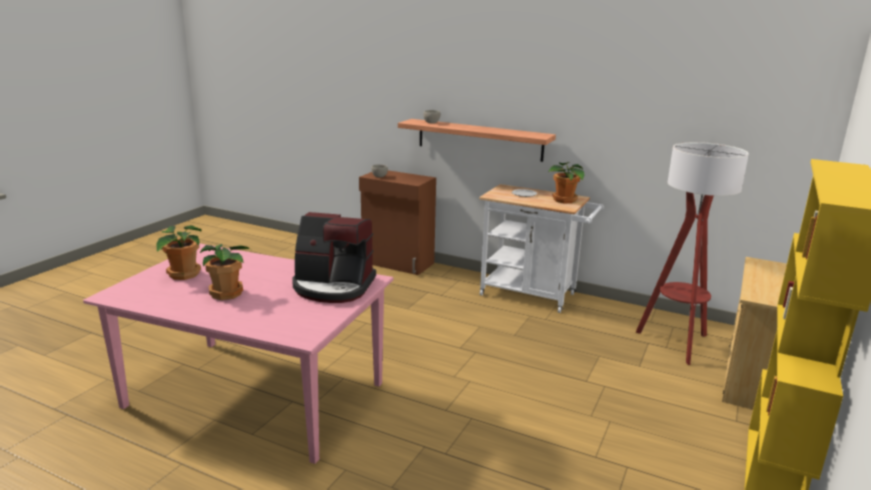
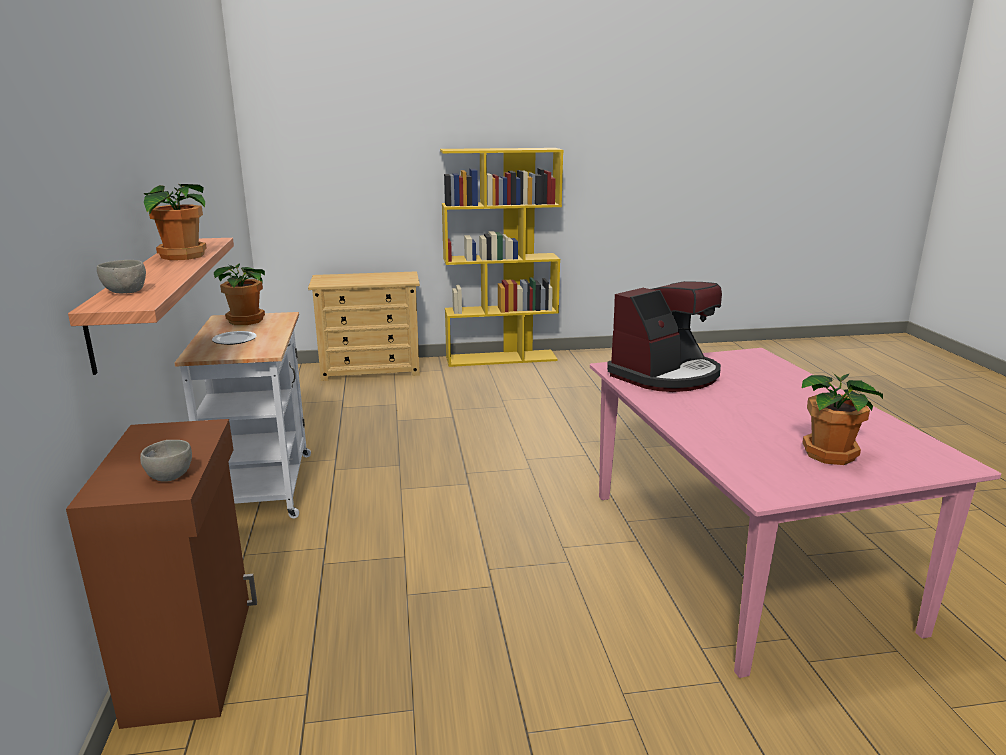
camera: 125 degrees left, 0 degrees up
potted plant [200,244,251,300] -> potted plant moved to [143,184,207,260]
coffee machine [292,212,376,303] -> coffee machine turned 75 degrees clockwise [607,281,722,392]
floor lamp [636,142,749,365] -> none

